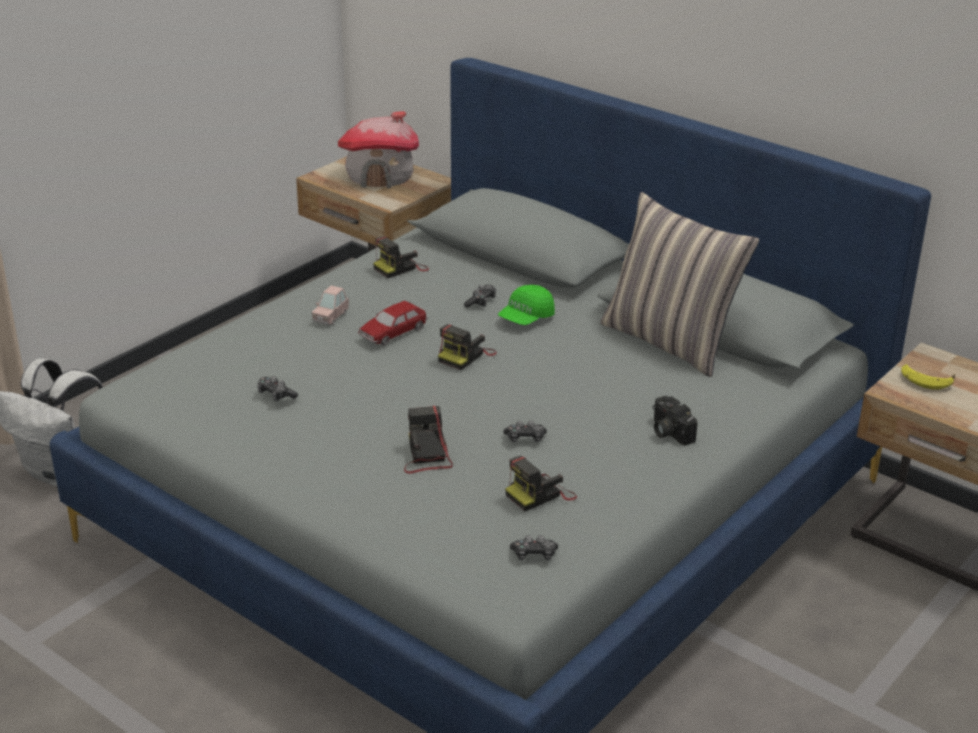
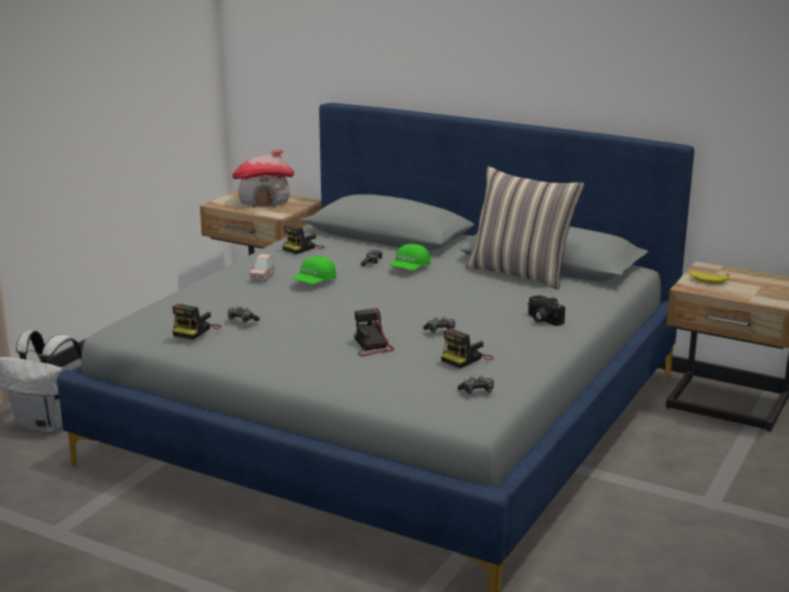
camera: 10 degrees left, 10 degrees down
toy car [358,301,428,346] -> green cap [292,256,336,284]
camera [438,324,497,370] -> camera moved to [172,304,222,340]

